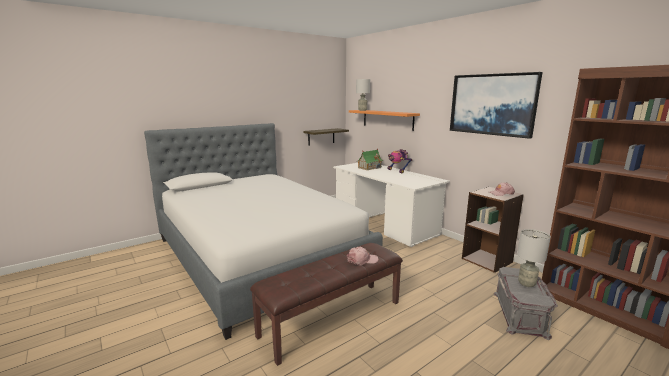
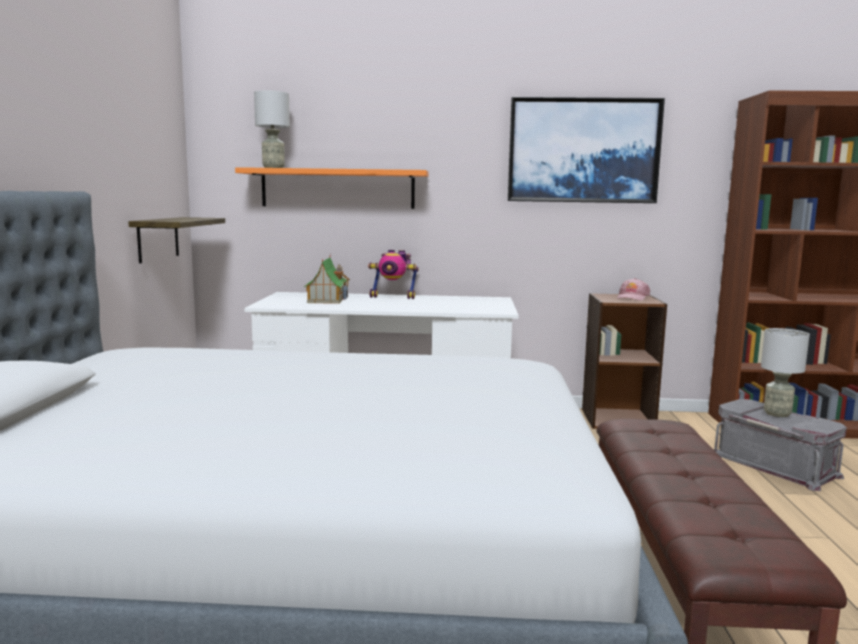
camera: 50 degrees left, 5 degrees down
pink cap [347,247,378,265] -> none

